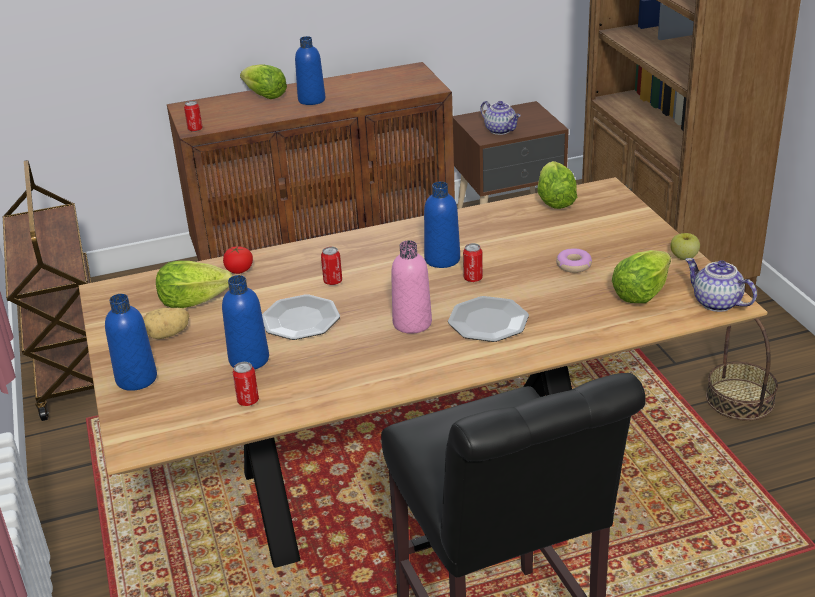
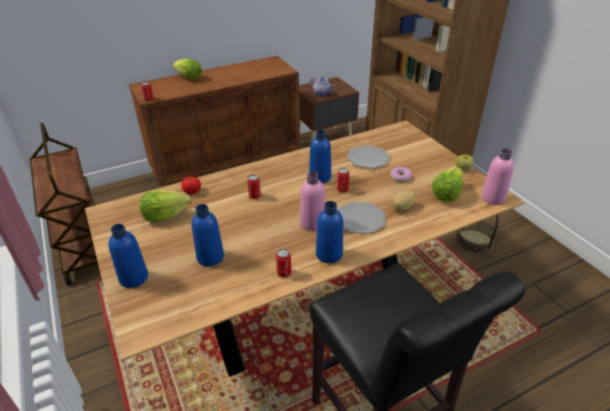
camera: 10 degrees left, 5 degrees up
potato [143,308,189,339] -> potato moved to [391,191,416,211]
can [232,362,259,406] -> can moved to [276,249,291,277]
plate [262,294,340,340] -> plate moved to [347,145,390,169]
blue bottle [295,36,325,105] -> blue bottle moved to [316,201,343,263]
lettuce [537,161,577,209] -> none
teapot [685,258,757,312] -> pink bottle [481,148,514,205]

